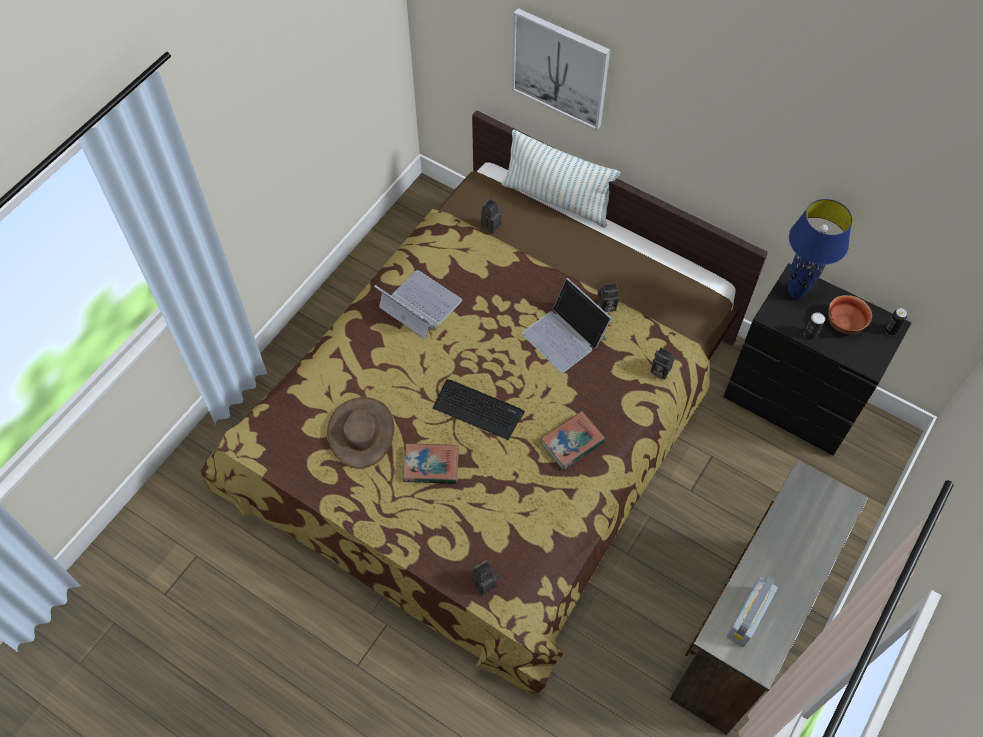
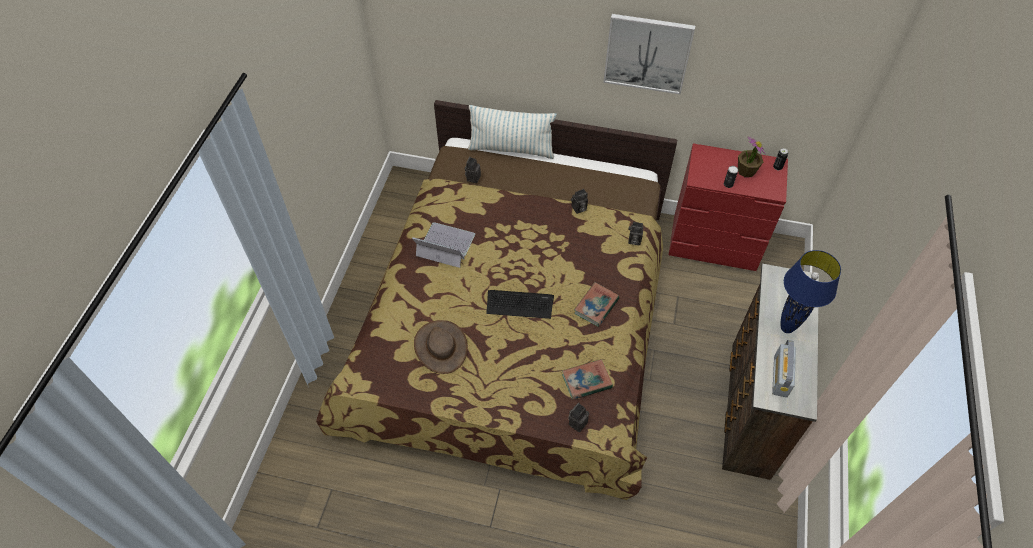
camera: 20 degrees left, 5 degrees down
book [403,443,459,484] -> book moved to [562,359,613,400]
picture [512,8,610,131] -> picture moved to [603,14,695,94]
laptop [522,278,612,373] -> none
black dresser [723,263,911,455] -> red dresser [669,144,788,271]
blue table lamp [788,199,852,299] -> blue table lamp moved to [781,250,841,333]
bowl [828,295,872,334] -> potted plant [738,136,765,177]

